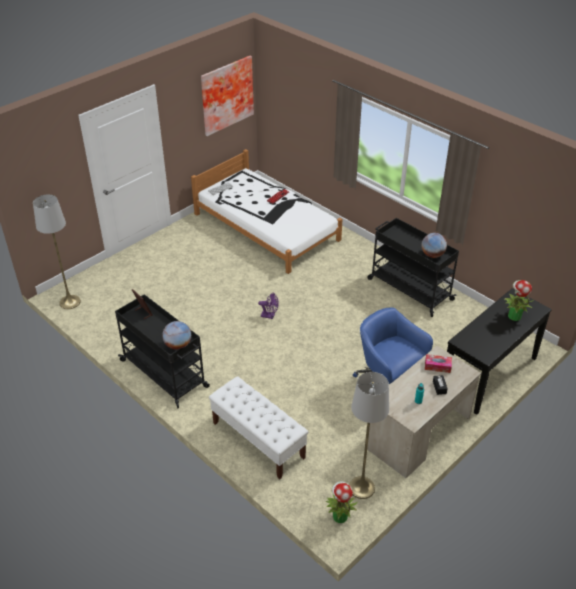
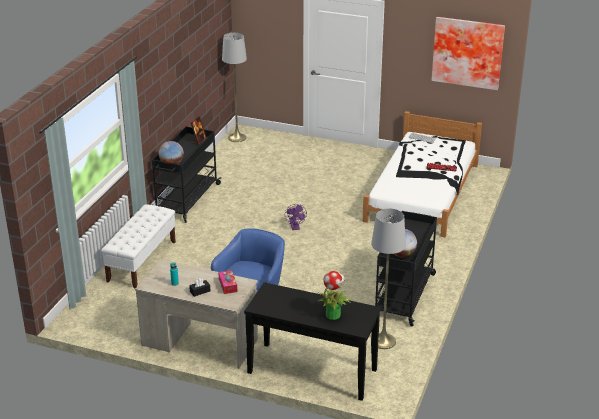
camera: 65 degrees right, 10 degrees down
potted plant [326,481,358,523] -> none
grey floor lamp [349,372,389,499] -> grey floor lamp moved to [371,209,406,349]

